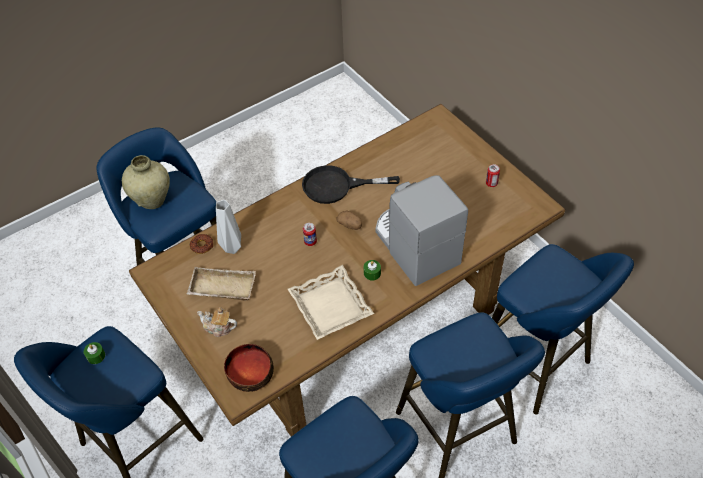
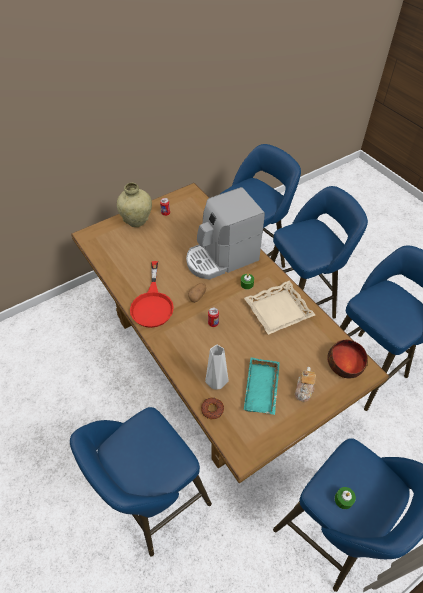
camera: 90 degrees left, 0 degrees up
beige vase [122,155,170,209] -> beige vase moved to [117,183,152,227]
beige tray [187,267,256,301] -> turquoise tray [244,358,280,415]
black frying pan [302,165,400,204] -> red frying pan [130,261,174,328]

